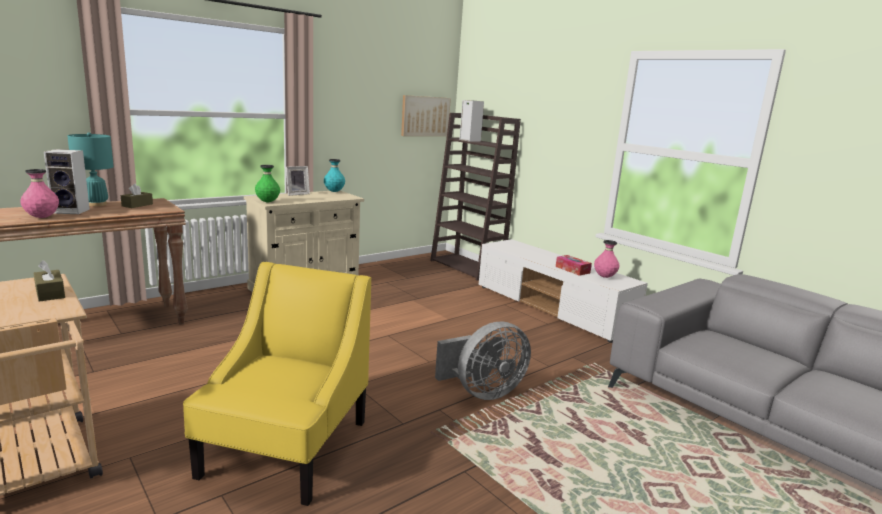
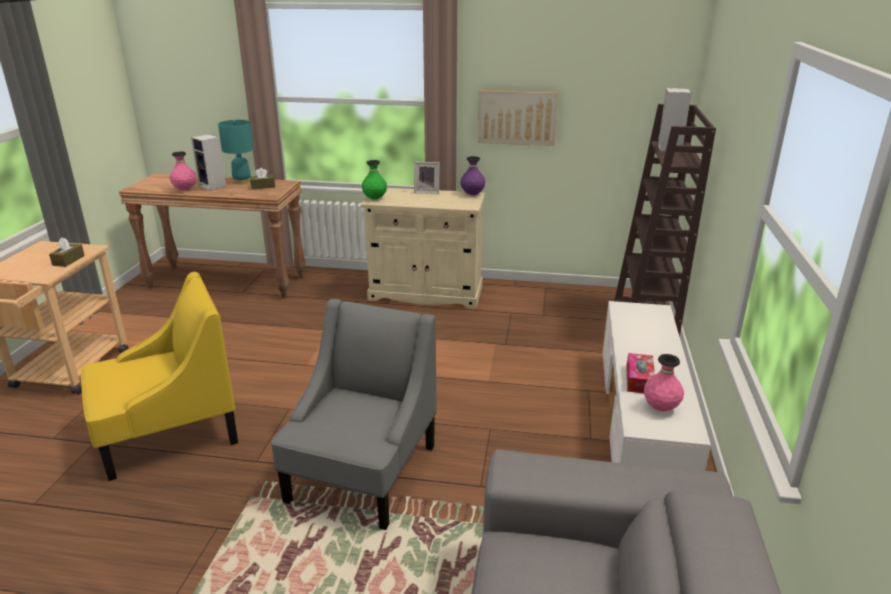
camera: 50 degrees right, 10 degrees up
turquoise vase [324,159,345,192] -> purple vase [460,156,485,195]
picture [401,95,451,136] -> picture moved to [478,90,558,146]
grey fan [435,322,531,400] -> grey armchair [271,299,437,530]

